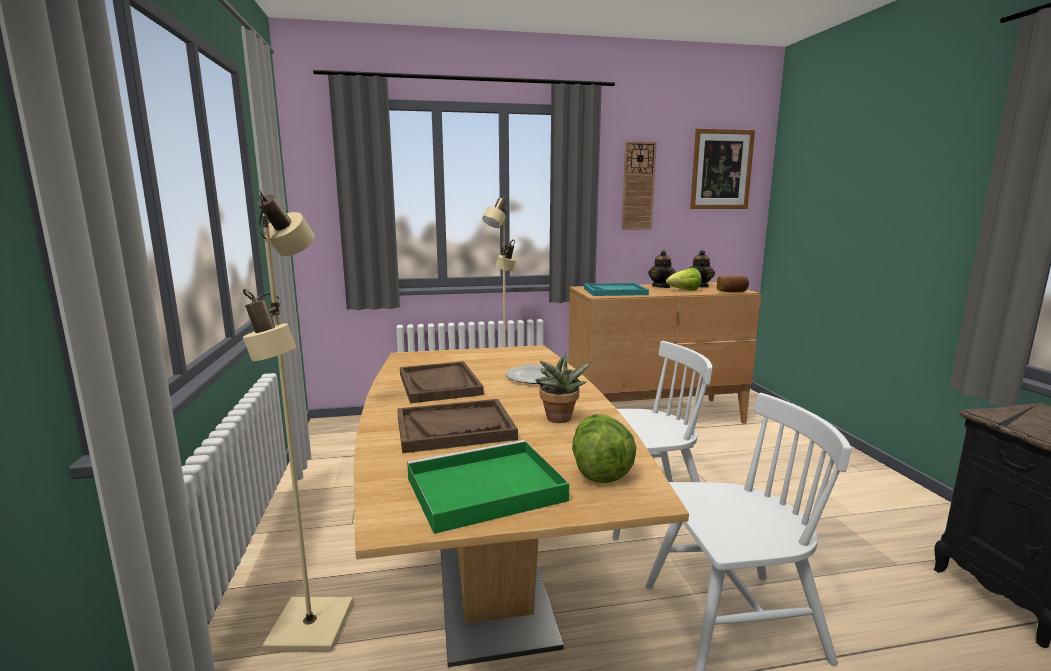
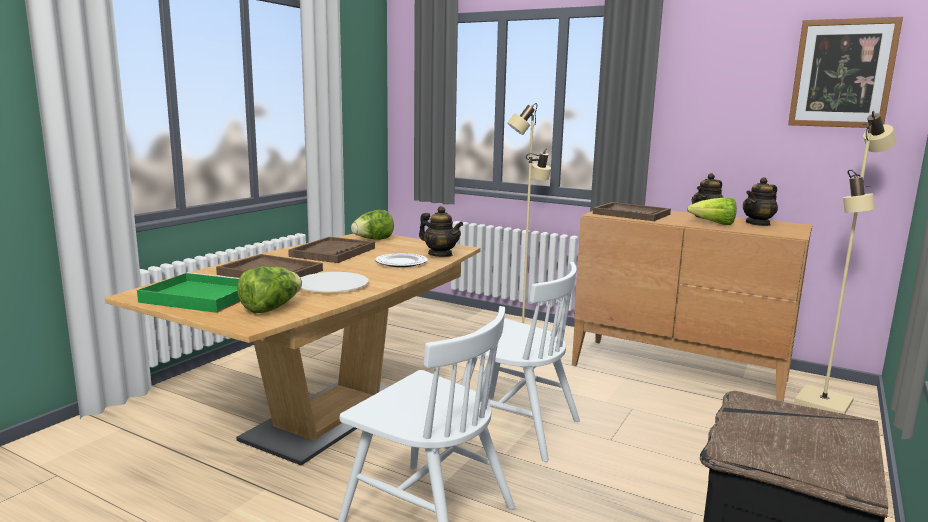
camera: 40 degrees right, 0 degrees up
beige floor lamp [243,190,353,652] -> beige floor lamp moved to [794,111,896,414]
potted plant [535,352,591,423] -> white plate [300,272,369,292]
turquoise tray [584,283,649,296] -> brown tray [593,202,671,221]
wall clock [622,141,657,230] -> none
bread [717,276,749,292] -> none
none -> lettuce [351,210,394,240]
none -> teapot [419,206,463,257]

